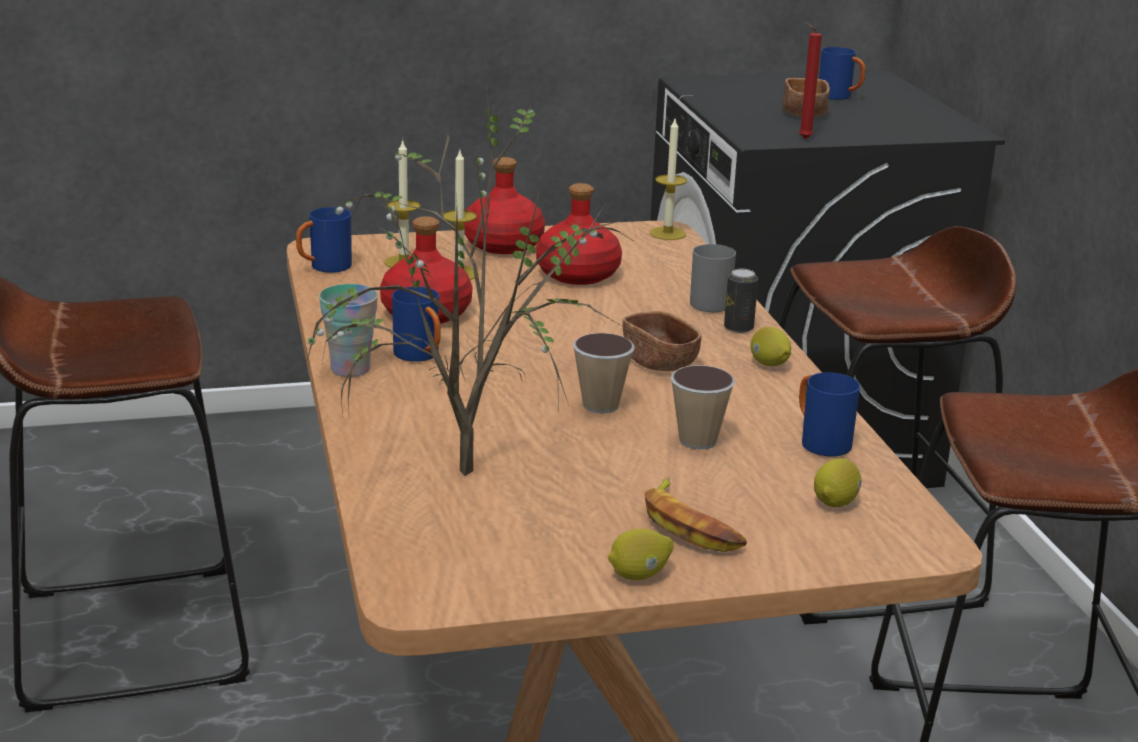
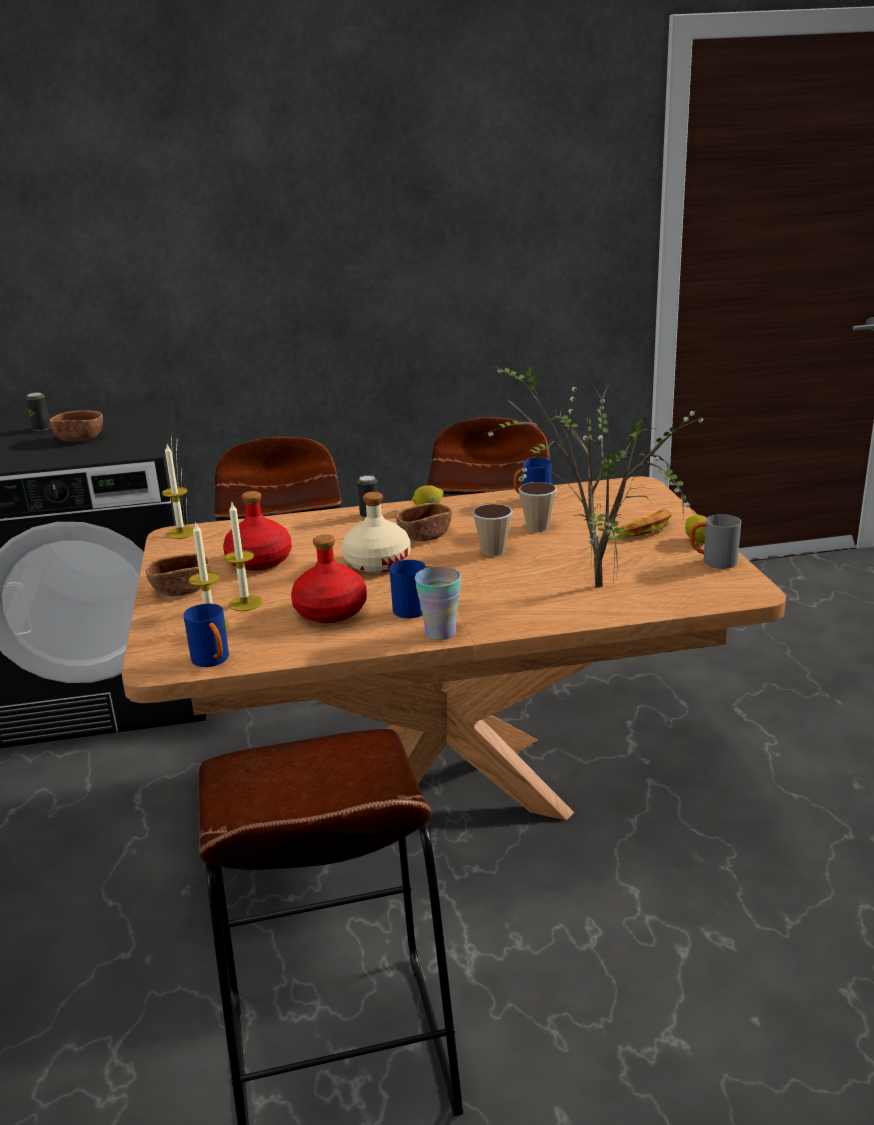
camera: 85 degrees left, 0 degrees up
red bottle [465,157,545,254] -> brown bowl [146,553,210,596]
grey mug [690,244,736,312] -> grey mug moved to [690,514,742,569]
red candle [799,22,822,139] -> none
lemon [814,458,862,507] -> none
blue mug [819,47,866,100] -> can [26,392,51,431]
none -> beige bottle [342,492,411,573]

